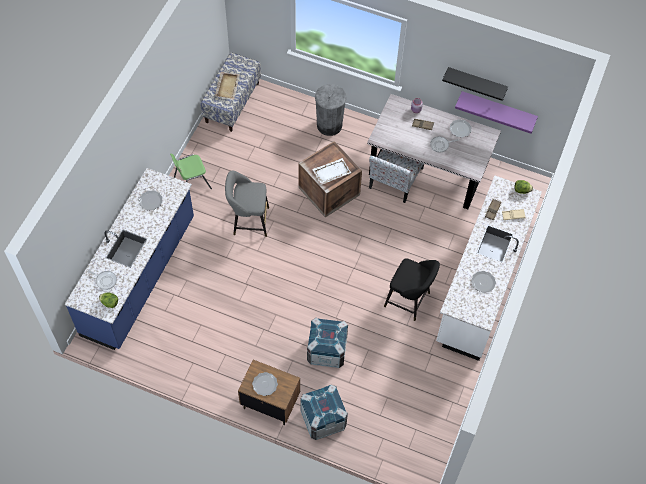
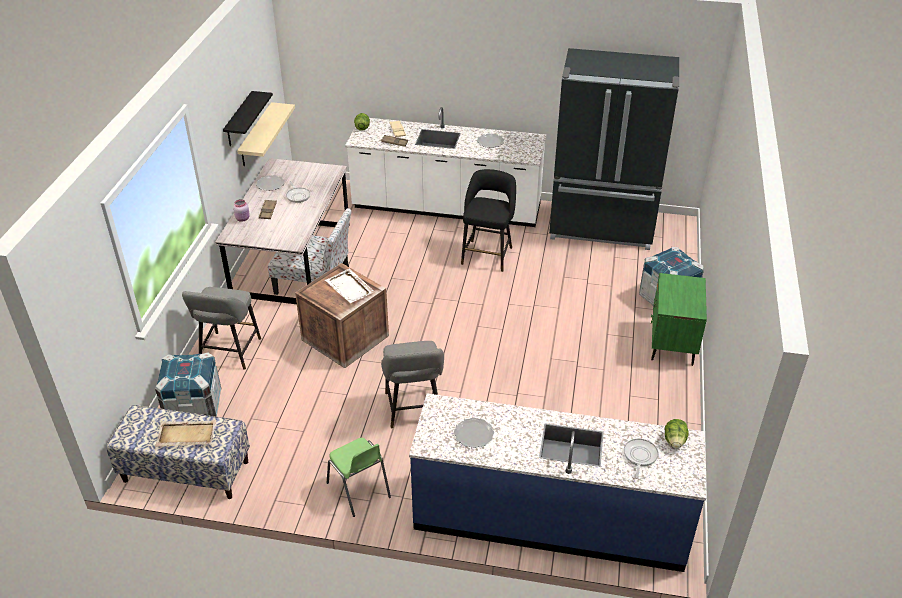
camera: 100 degrees left, 20 degrees down
brown nightstand [238,359,300,425] -> green nightstand [651,273,707,366]
plate [252,372,278,396] -> none
crate [307,318,348,368] -> crate moved to [155,352,221,417]
grey trash can [315,84,347,136] -> grey stool [182,287,261,370]
purple shelf [455,91,538,134] -> beige shelf [237,102,295,166]
none -> black fridge [549,48,679,250]

